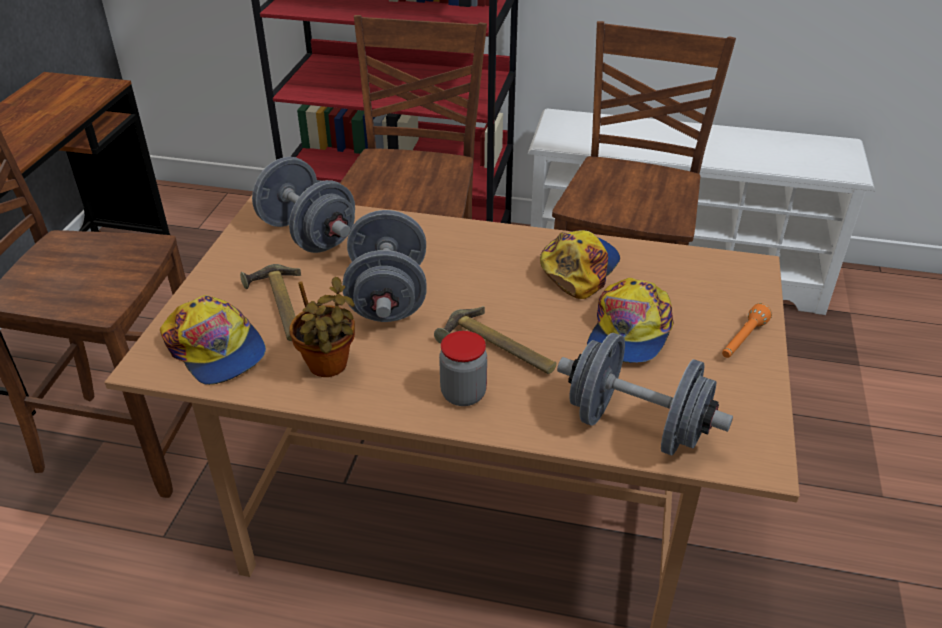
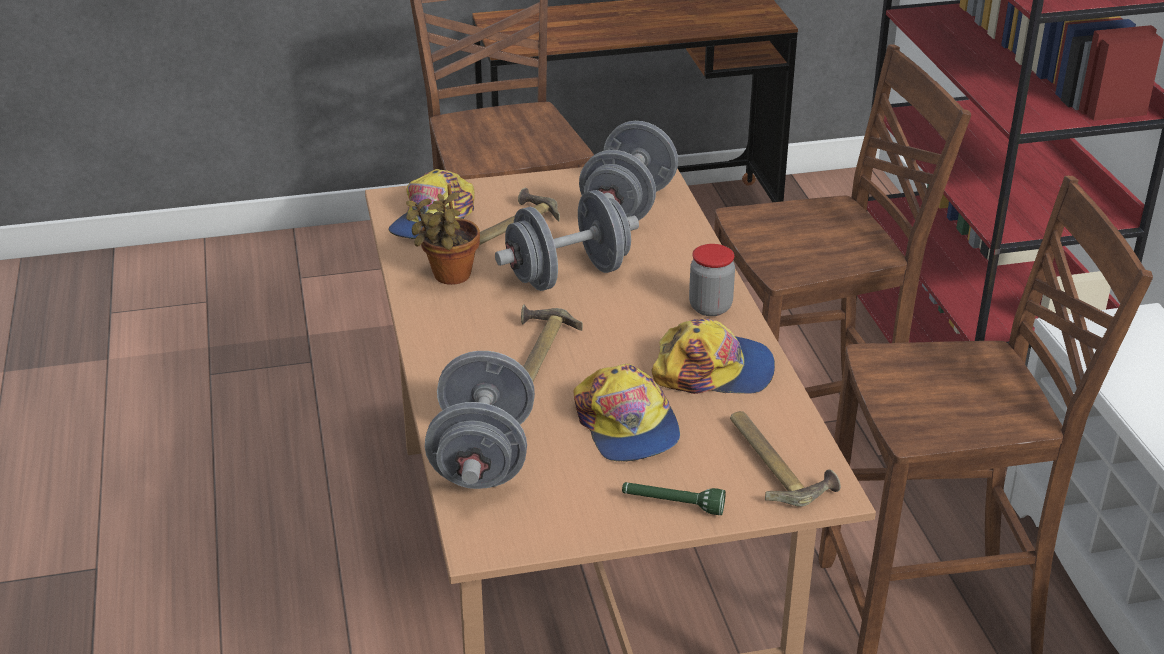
camera: 65 degrees right, 5 degrees down
jar [439,331,487,406] -> jar moved to [689,244,735,316]
cap [587,278,674,363] -> cap turned 105 degrees counterclockwise [574,364,680,462]
orange flashlight [722,303,772,358] -> green flashlight [622,482,726,515]
none -> hammer [730,411,841,507]

